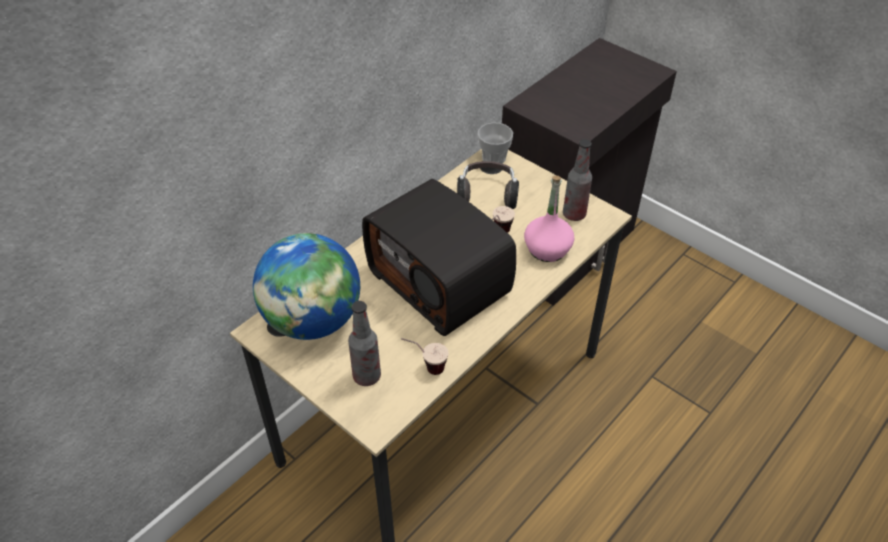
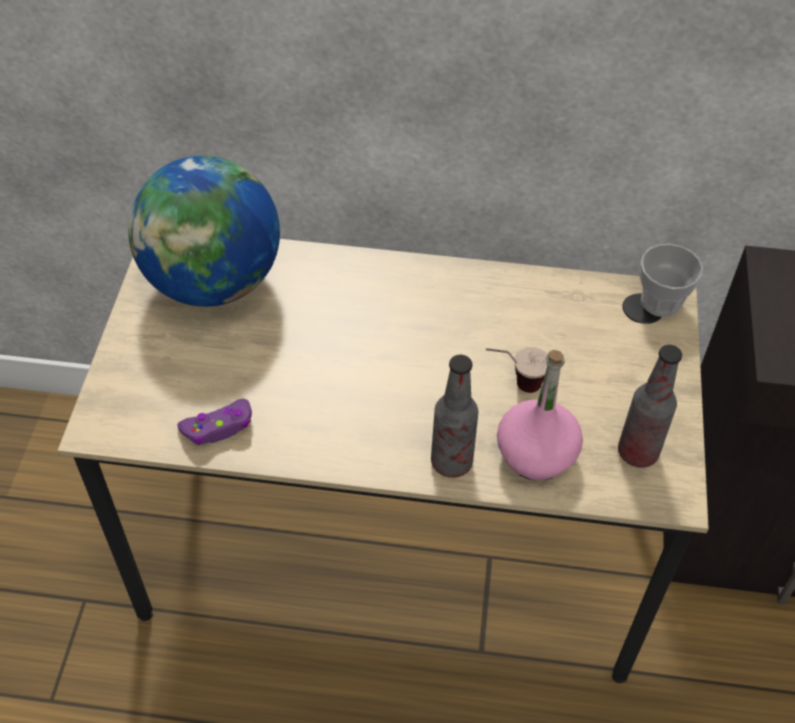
camera: 55 degrees right, 5 degrees up
bottle [348,301,381,386] -> bottle moved to [431,355,478,478]
radio [362,179,516,336] -> none
cup [401,338,449,375] -> purple game controller [177,399,252,445]
headphones [457,161,519,209] -> none

